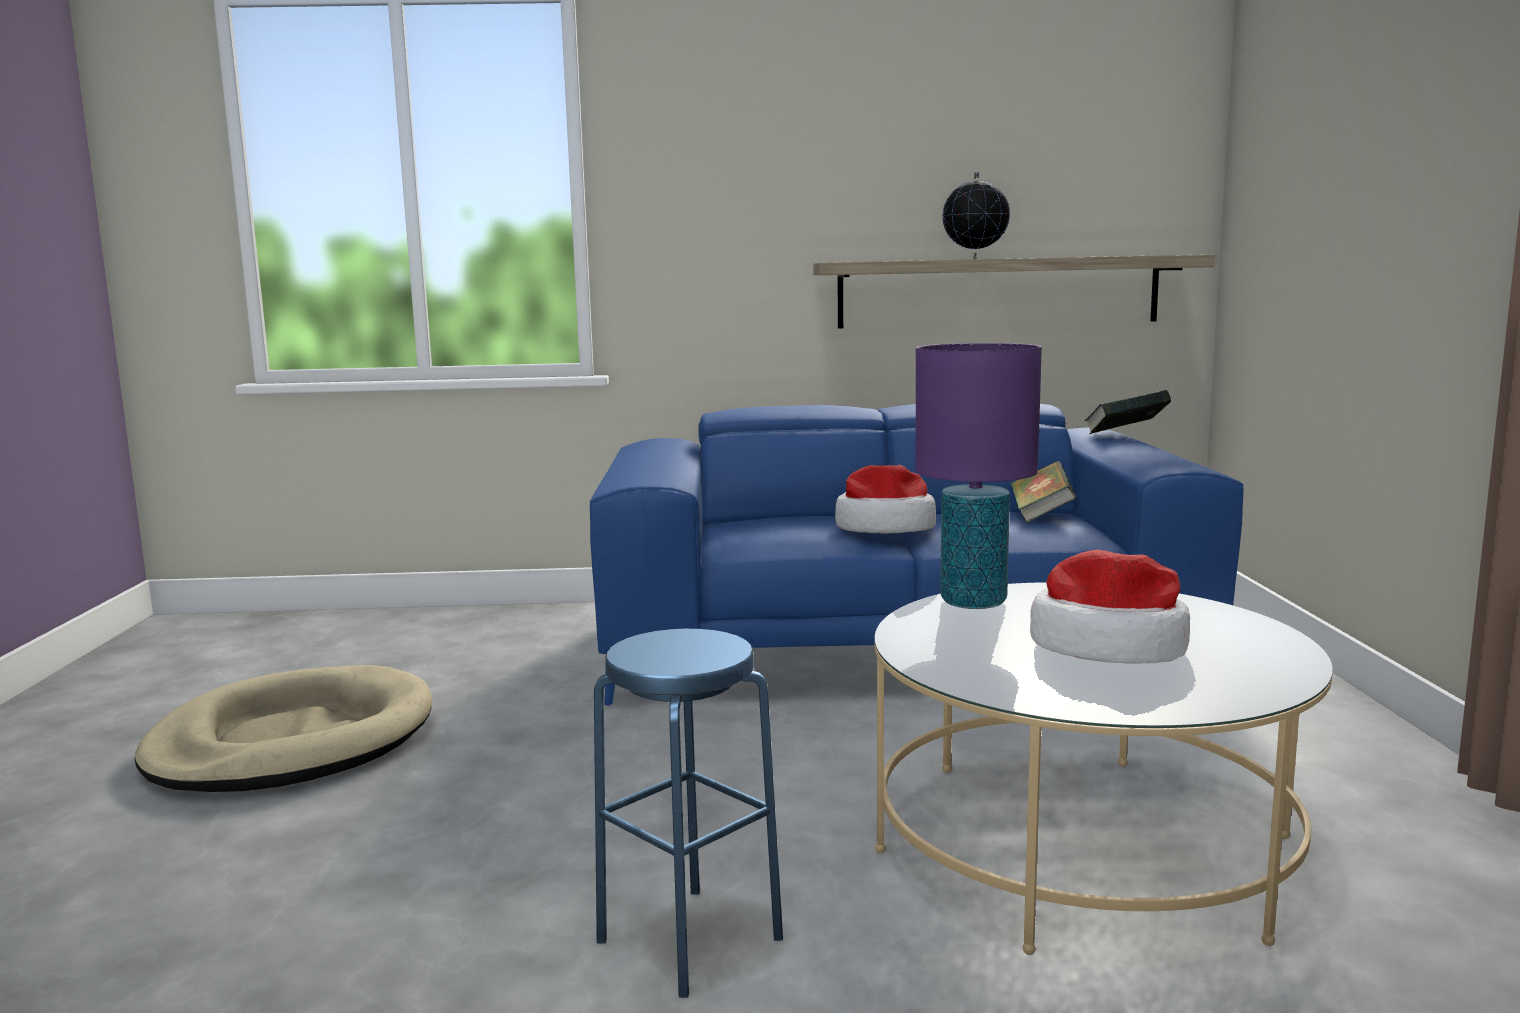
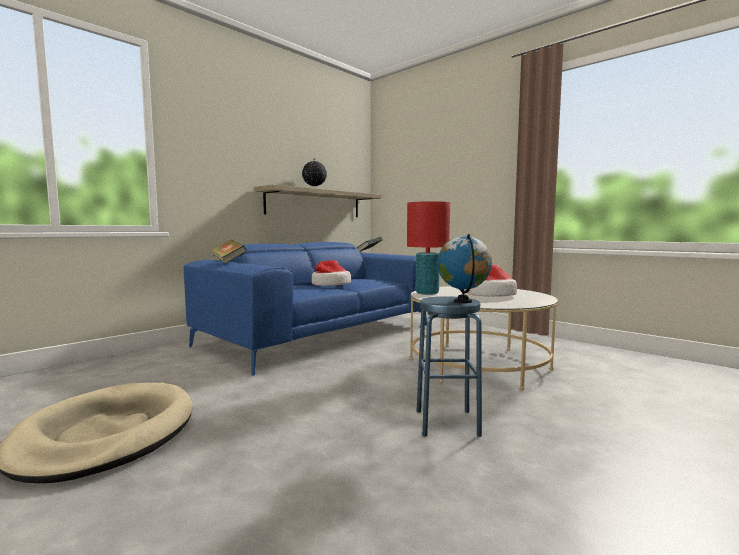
camera: 45 degrees left, 5 degrees down
purple table lamp [915,343,1042,609] -> red table lamp [407,201,450,295]
book [1010,461,1076,523] -> book moved to [210,239,247,264]
none -> globe [437,234,492,303]

